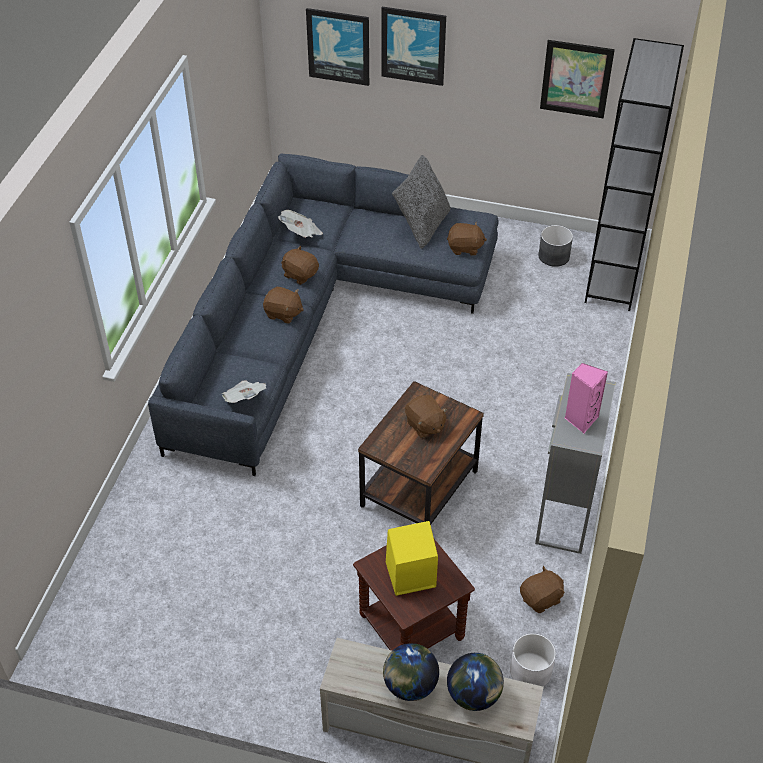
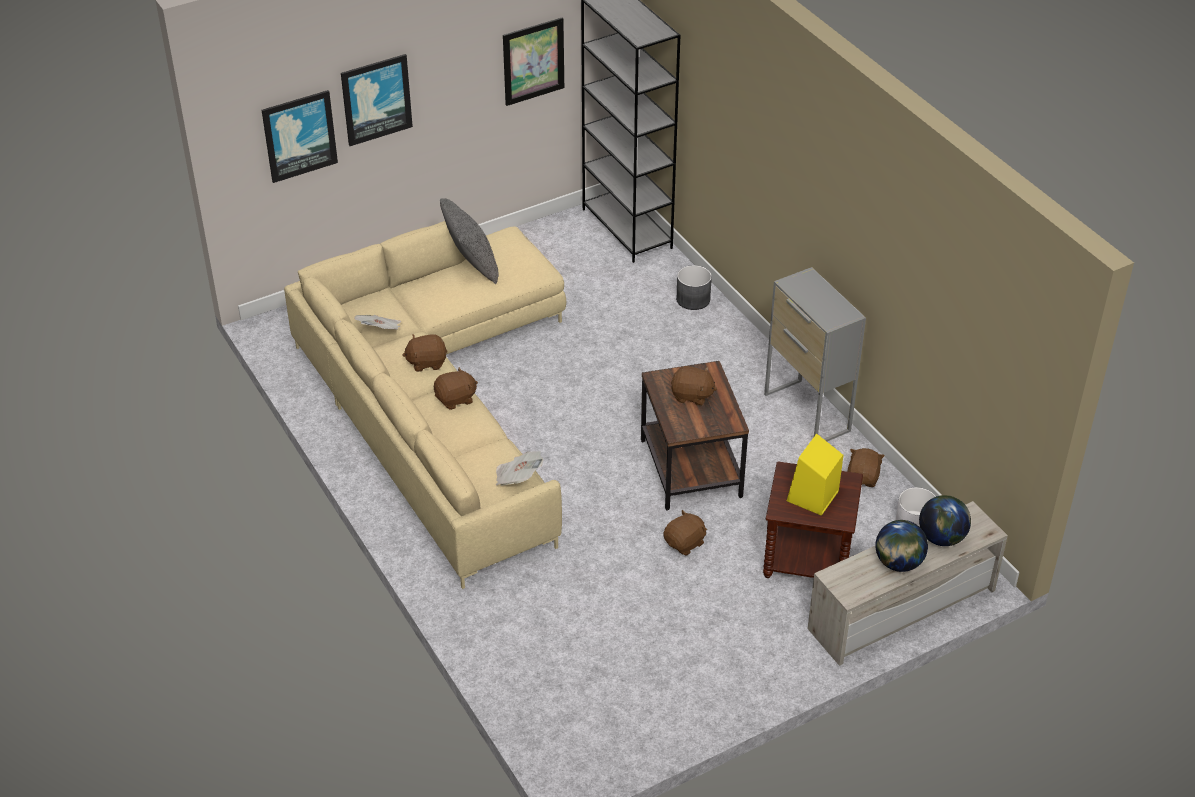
camera: 45 degrees left, 5 degrees down
blue sofa [148,154,499,476] -> beige sofa [284,221,566,589]
brown plush toy [447,222,487,255] -> brown plush toy moved to [663,510,707,556]
grey planter [538,225,573,267] -> grey planter moved to [676,265,712,310]
pink speaker [565,363,608,433] -> none

